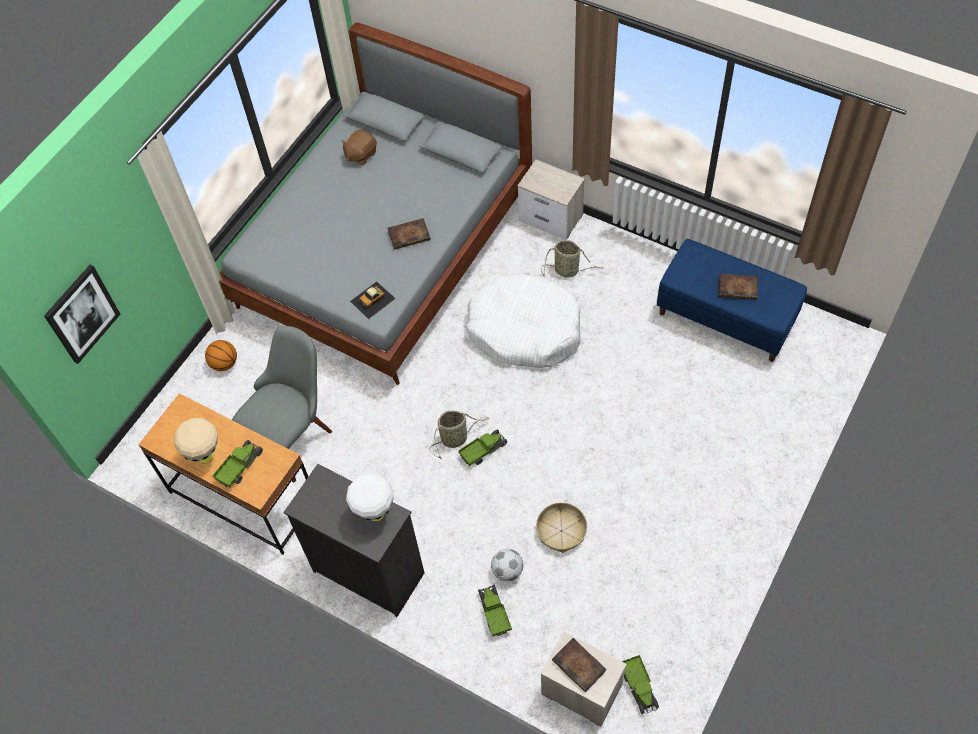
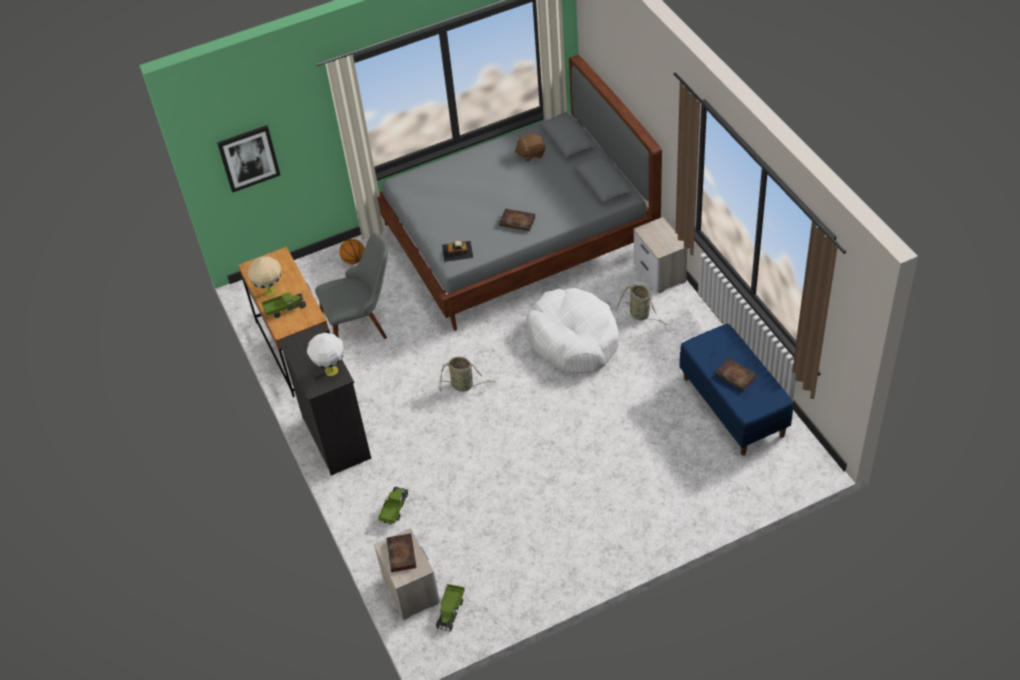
camera: 35 degrees right, 10 degrees down
toy truck [458,429,507,466] -> none
football [491,549,523,581] -> none
basket [536,502,587,553] -> none

